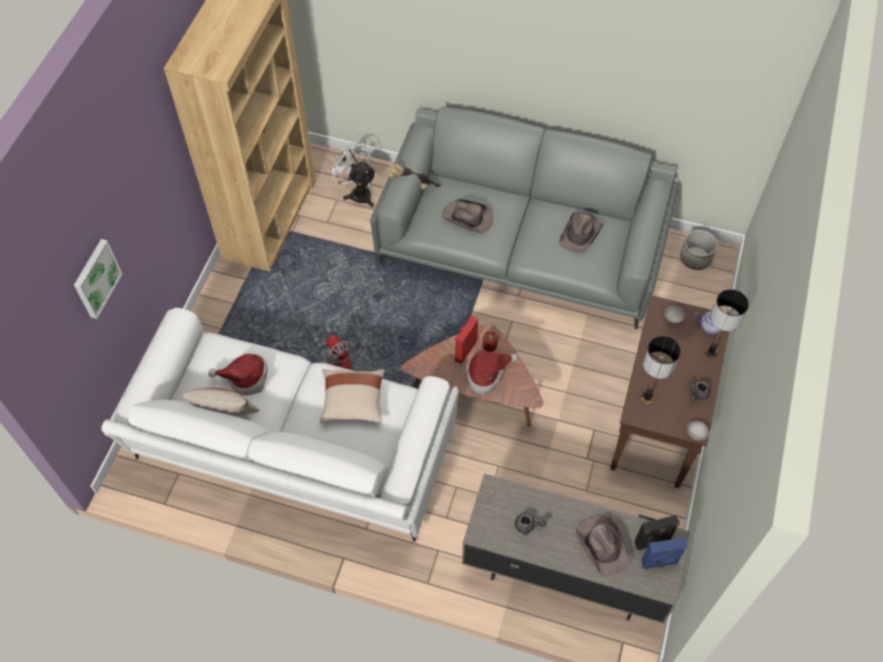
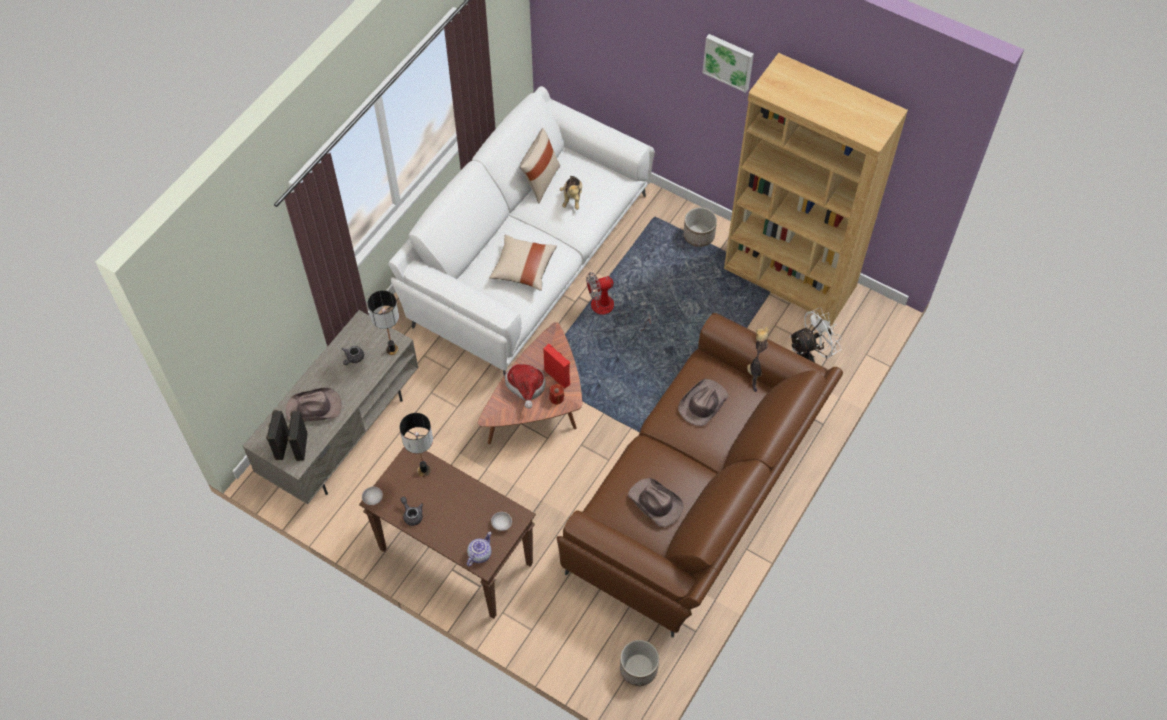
camera: 105 degrees right, 0 degrees up
picture [74,239,122,319] -> picture moved to [702,34,754,93]
hat [208,354,268,396] -> plush toy [560,176,582,210]
grey sofa [370,106,679,330] -> brown sofa [557,313,843,638]
blue speaker [641,537,688,569] -> black speaker [266,410,289,460]
table lamp [704,289,749,358] -> table lamp moved to [367,290,399,355]
none -> planter [683,207,717,247]

